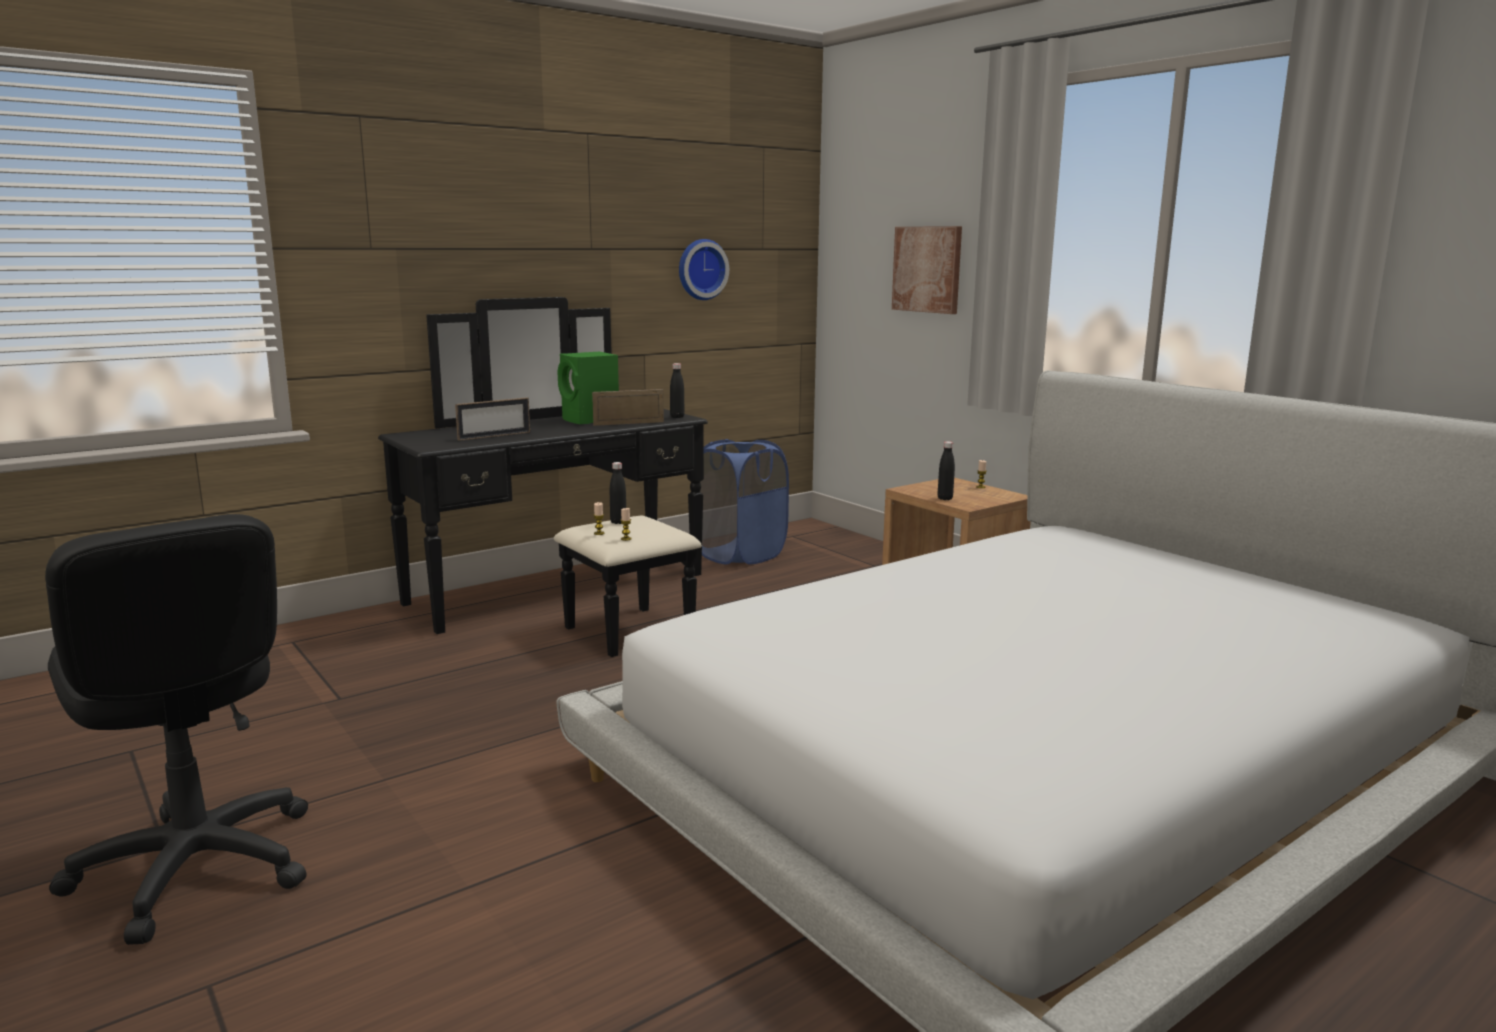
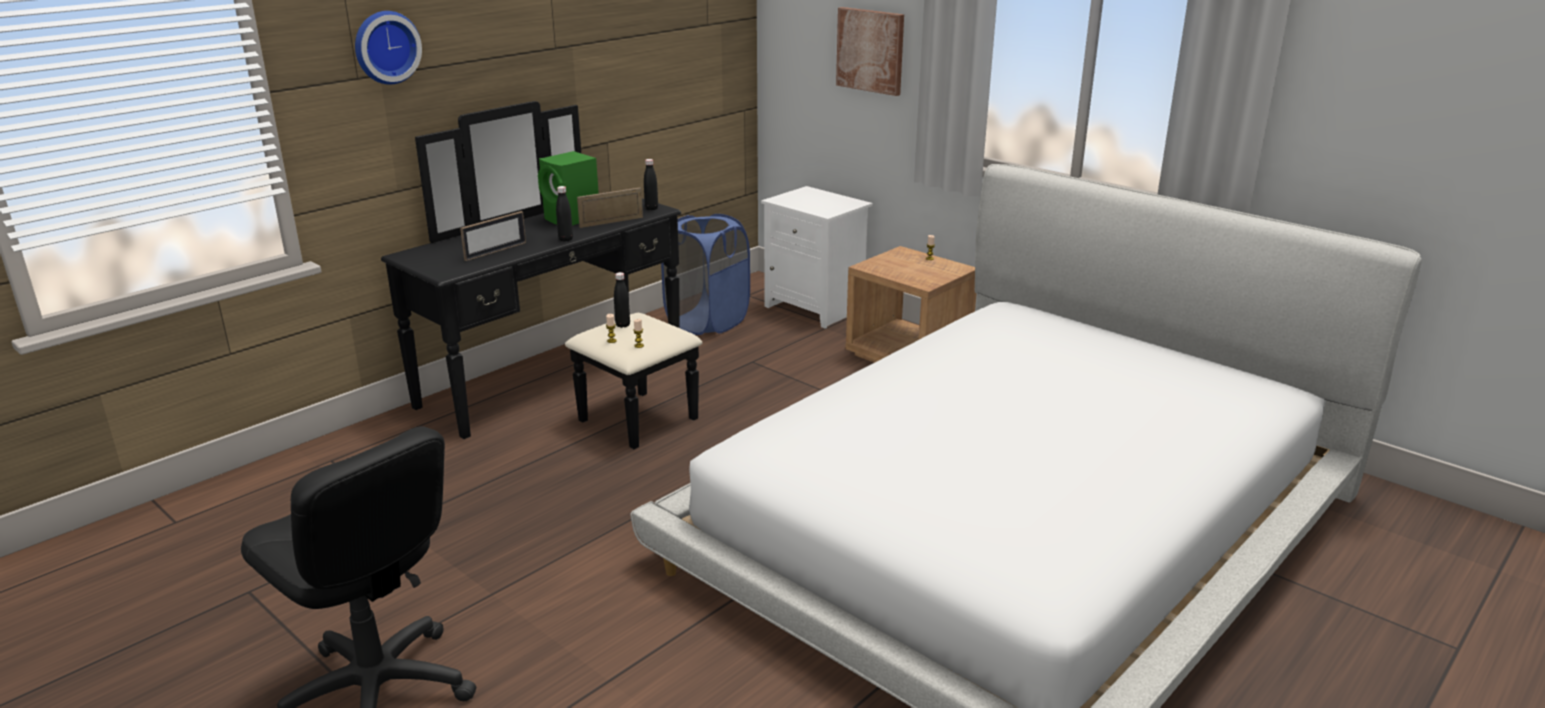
camera: 10 degrees left, 10 degrees up
wall clock [679,239,729,300] -> wall clock moved to [355,11,422,84]
black bottle [938,441,955,500] -> black bottle moved to [556,186,573,242]
none -> white nightstand [761,186,873,329]

